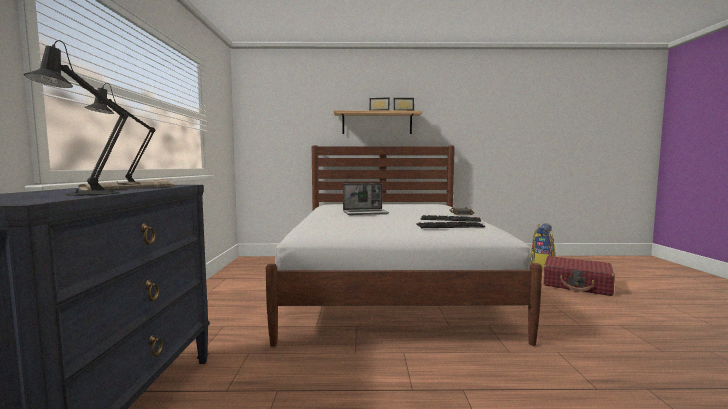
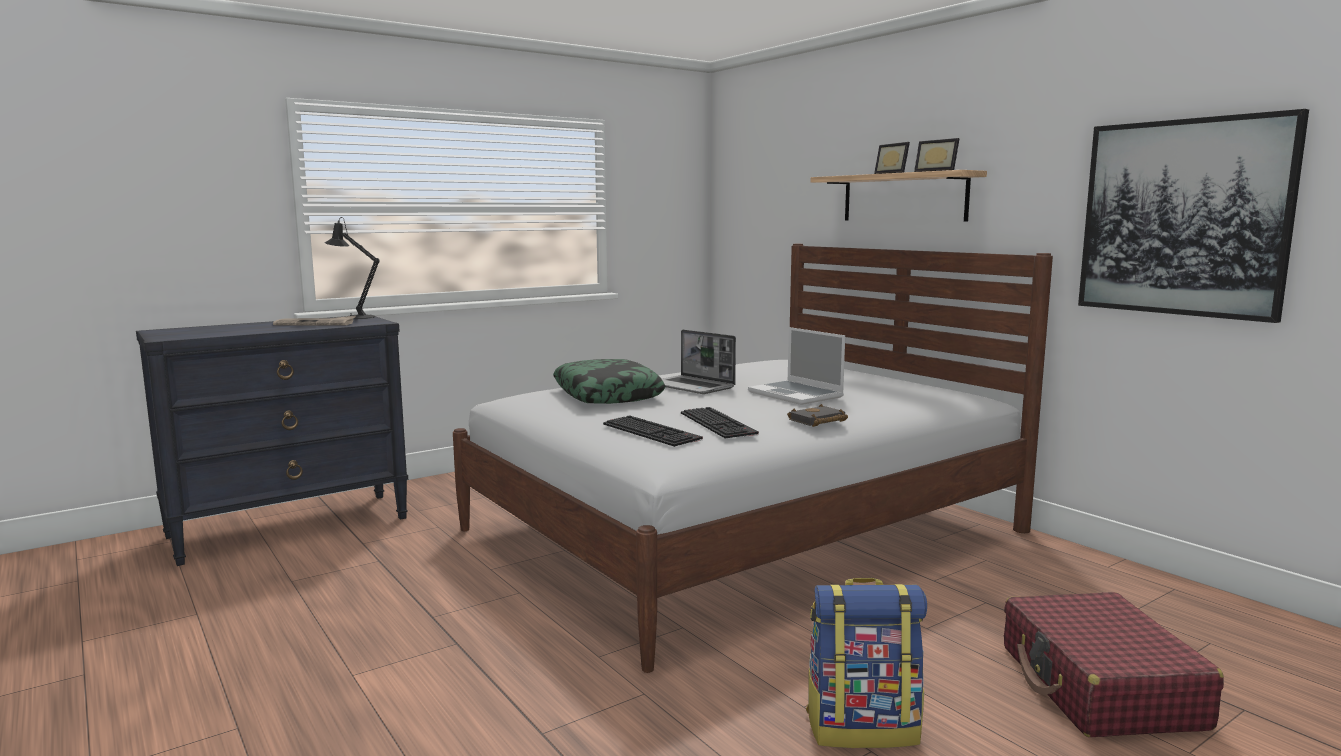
camera: 55 degrees right, 5 degrees up
black table lamp [24,40,129,196] -> none
backpack [530,223,555,269] -> backpack moved to [806,578,927,748]
none -> pillow [554,359,666,404]
none -> laptop [748,327,845,405]
none -> picture [1078,109,1309,323]

